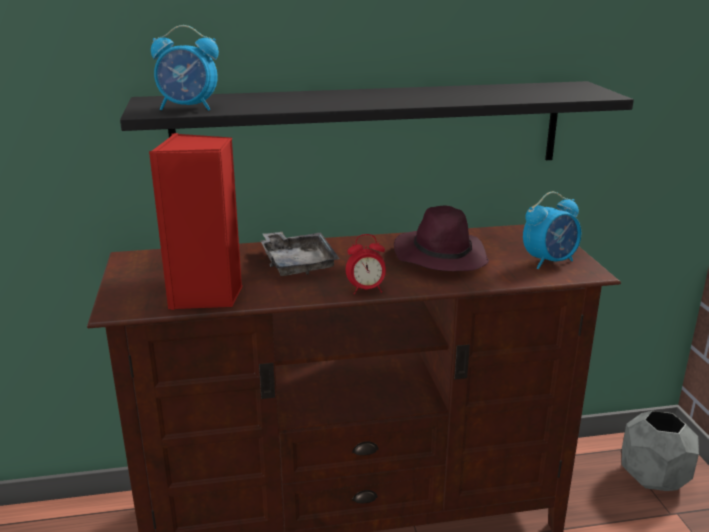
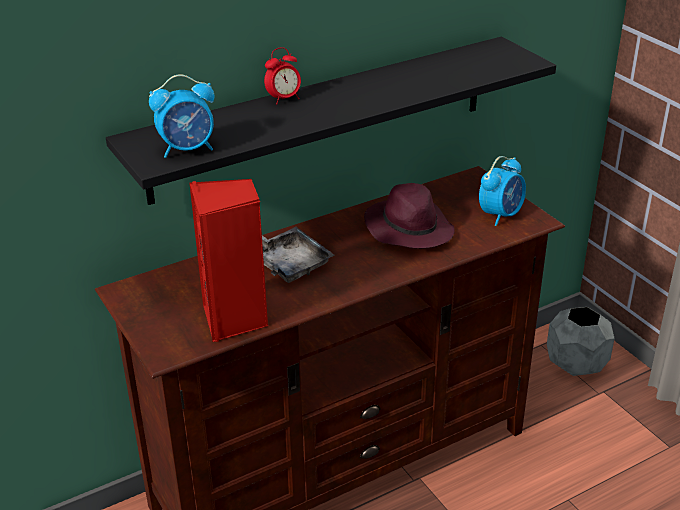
camera: 20 degrees left, 10 degrees up
alarm clock [346,234,386,295] -> alarm clock moved to [264,47,301,104]

